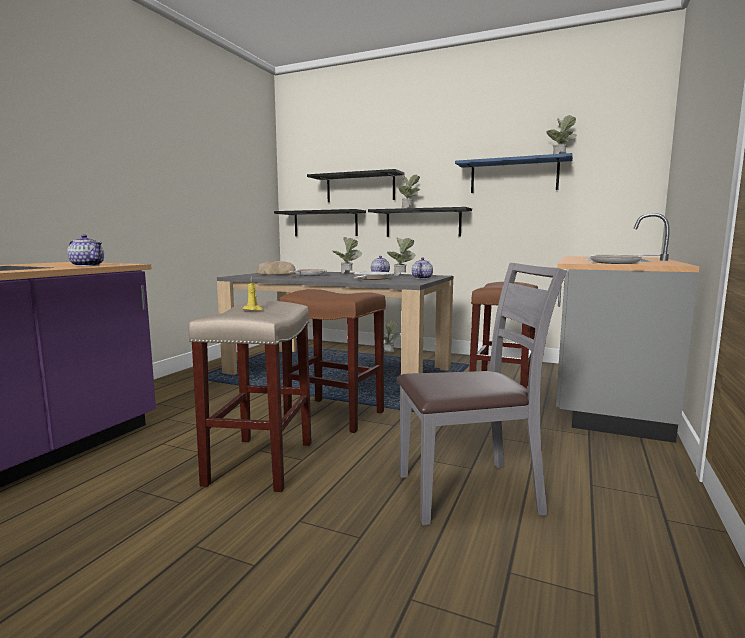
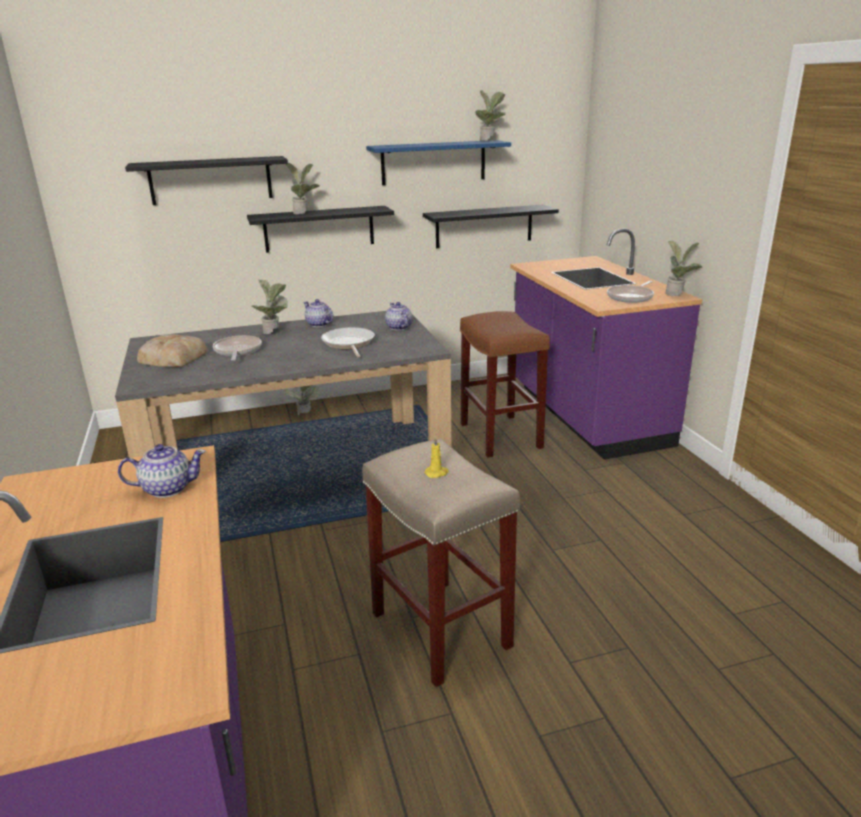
camera: 40 degrees left, 15 degrees up
black shelf [274,209,366,236] -> black shelf moved to [423,204,559,248]
brown stool [279,289,386,433] -> none
potted plant [387,237,415,276] -> potted plant moved to [665,241,702,296]
grey chair [397,263,567,525] -> none
grey counter [556,213,699,443] -> purple counter [510,228,702,460]

